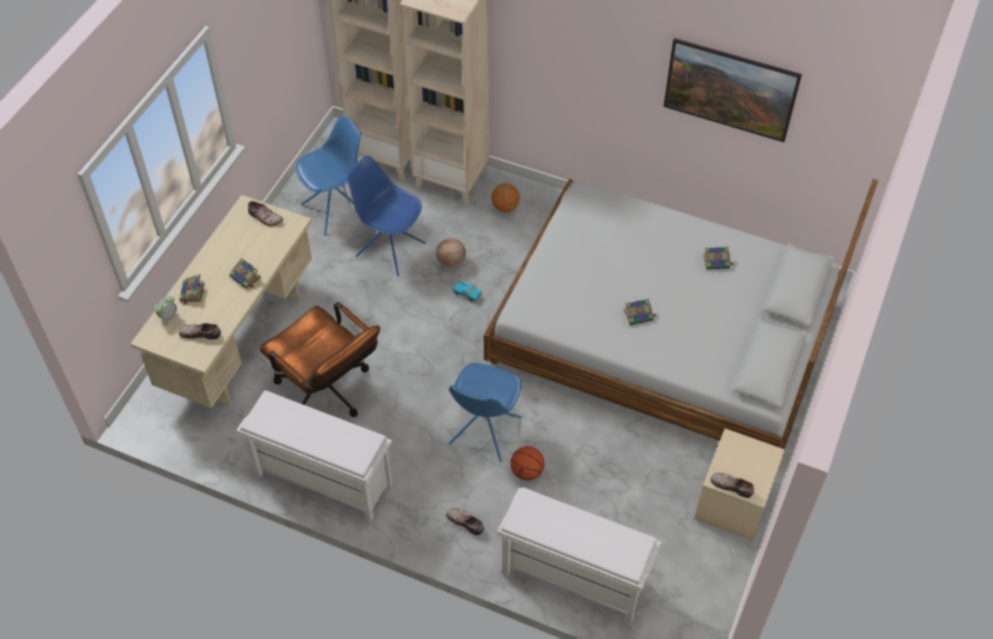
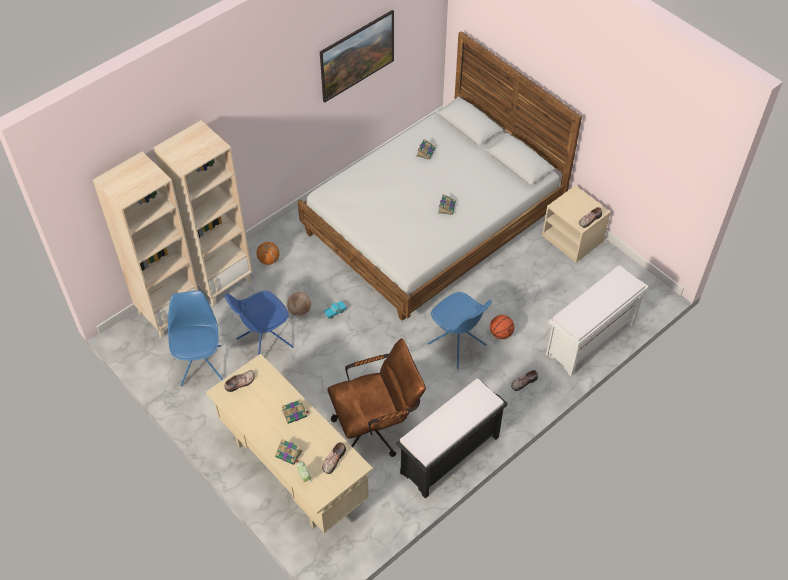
camera: 65 degrees left, 0 degrees up
white bench [236,390,393,522] -> black bench [396,378,507,499]

